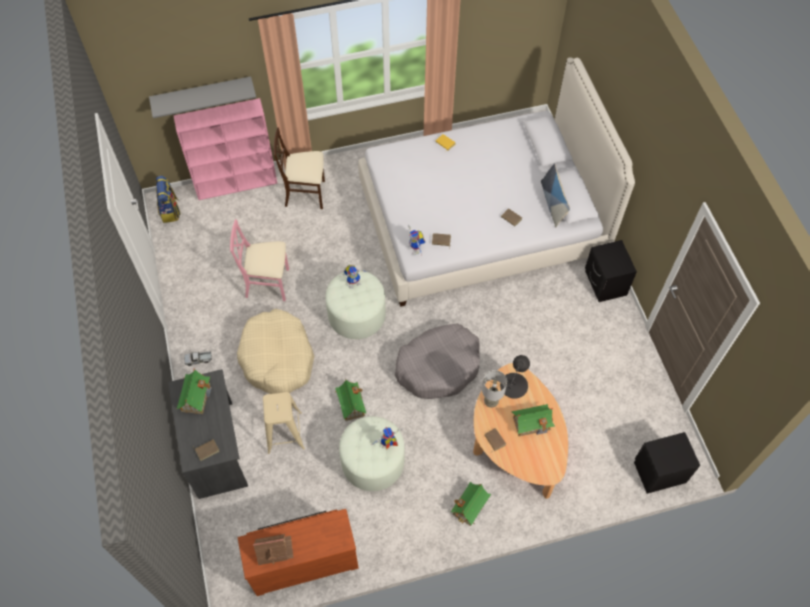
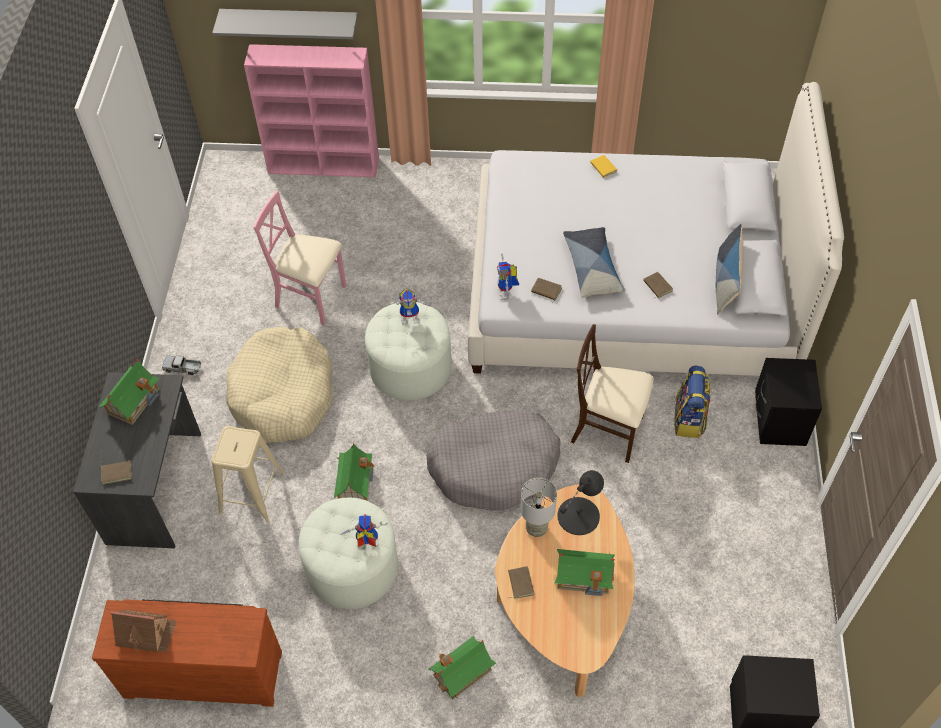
camera: 20 degrees right, 5 degrees down
backpack [156,176,181,223] -> backpack moved to [674,366,711,438]
beige chair [274,127,325,209] -> beige chair moved to [571,324,654,463]
none -> pillow [563,227,625,298]

